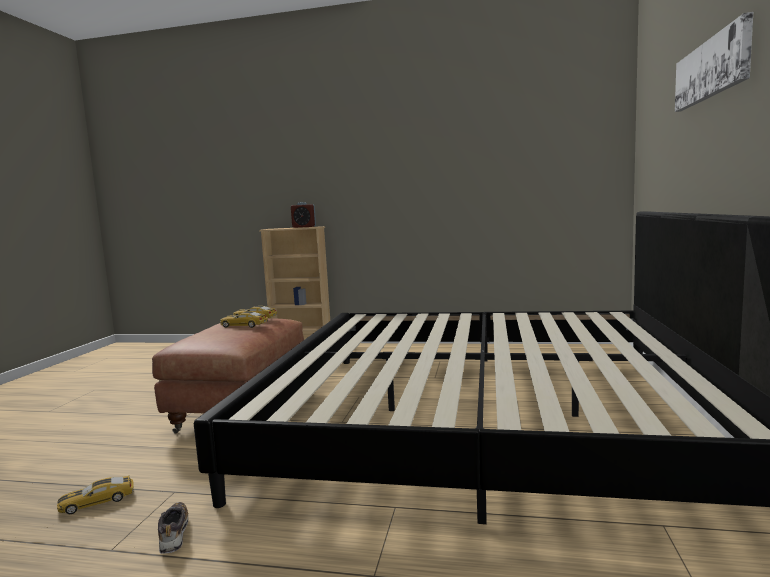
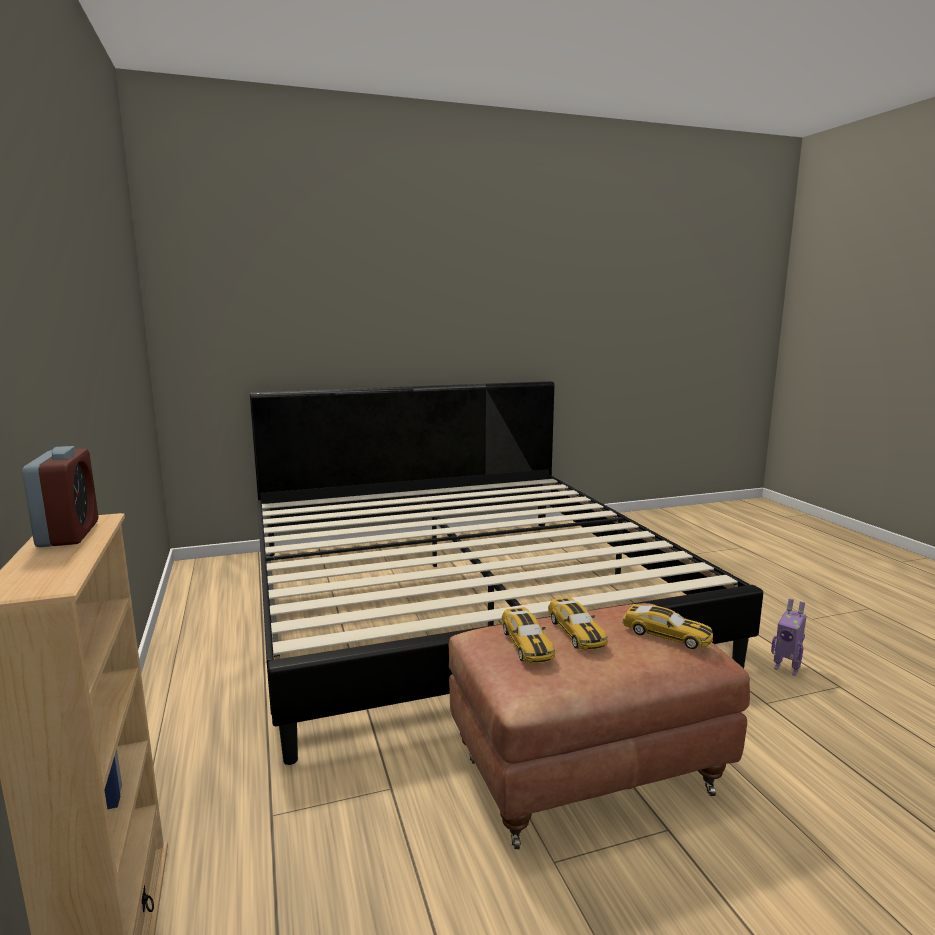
camera: 120 degrees left, 5 degrees up
toy car [57,475,134,514] -> toy car moved to [622,604,713,649]
shoe [158,502,188,554] -> toy robot [771,598,807,676]
picture [675,12,753,112] -> none

